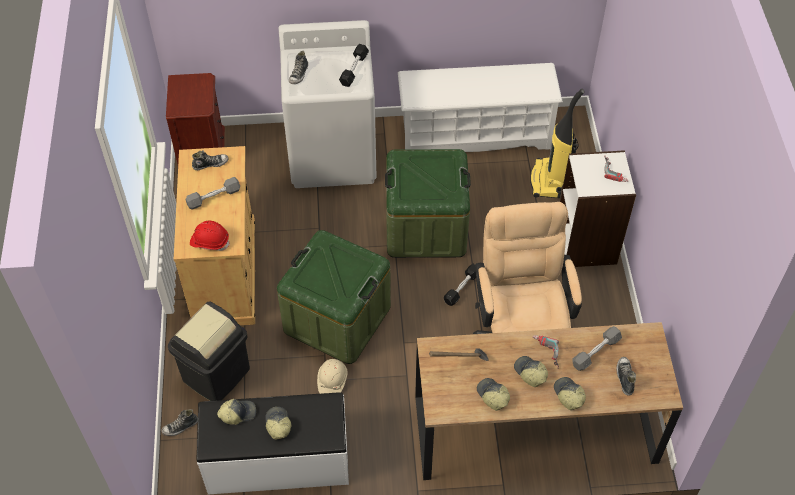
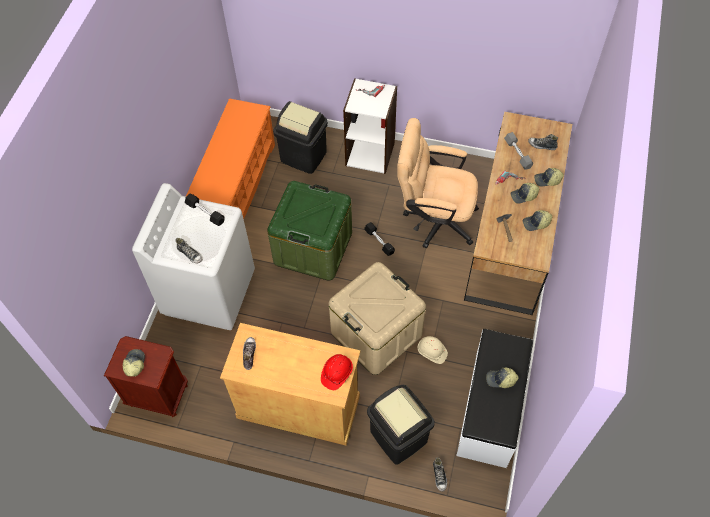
camera: 70 degrees left, 5 degrees up
grey dumbbell [186,177,240,210] -> none
cap [217,399,256,425] -> cap moved to [123,349,145,376]
green storage box [277,230,391,364] -> beige storage box [329,262,426,375]
white shoe rack [398,63,563,152] -> orange shoe rack [186,98,275,219]
vacuum cleaner [530,89,584,198] -> black trash can [273,101,328,174]

